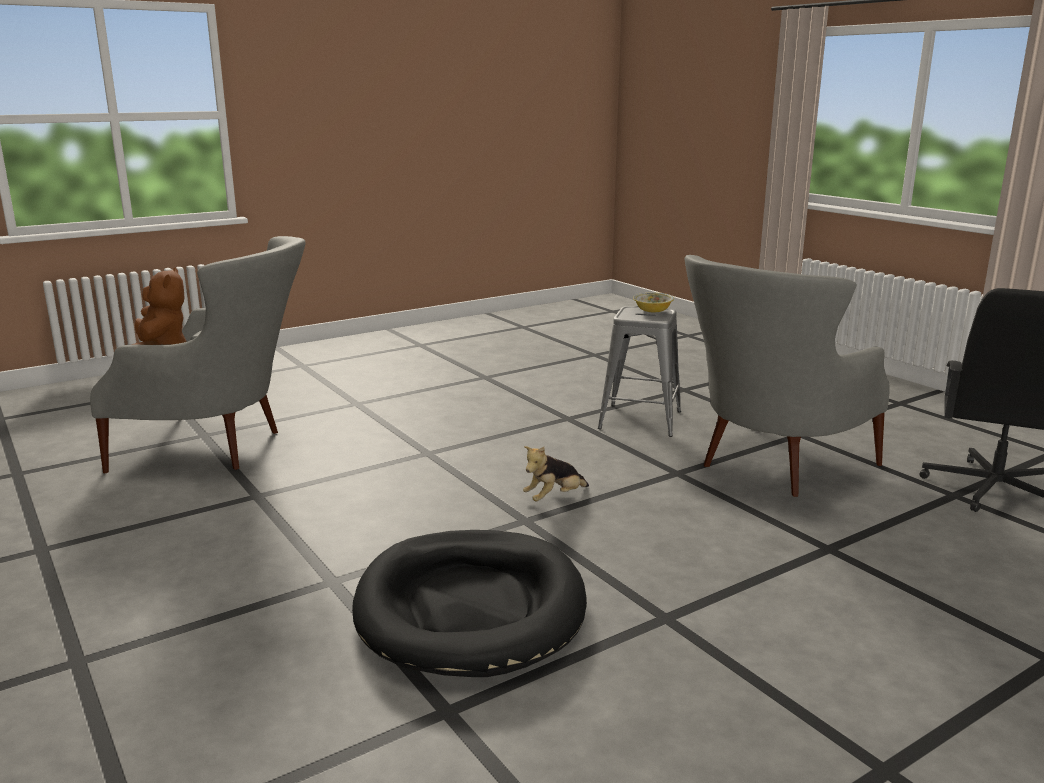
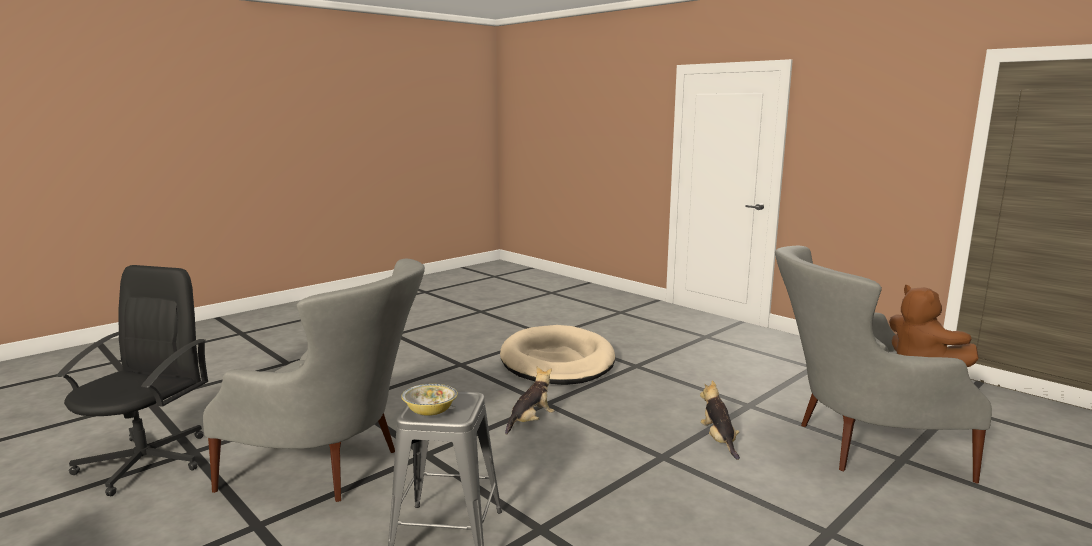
camera: 170 degrees right, 5 degrees down
black dog bed [352,530,587,677] -> beige dog bed [500,325,615,385]
grey armchair [685,255,890,497] -> grey armchair turned 75 degrees clockwise [203,259,425,502]
none -> plush toy [700,380,740,460]

